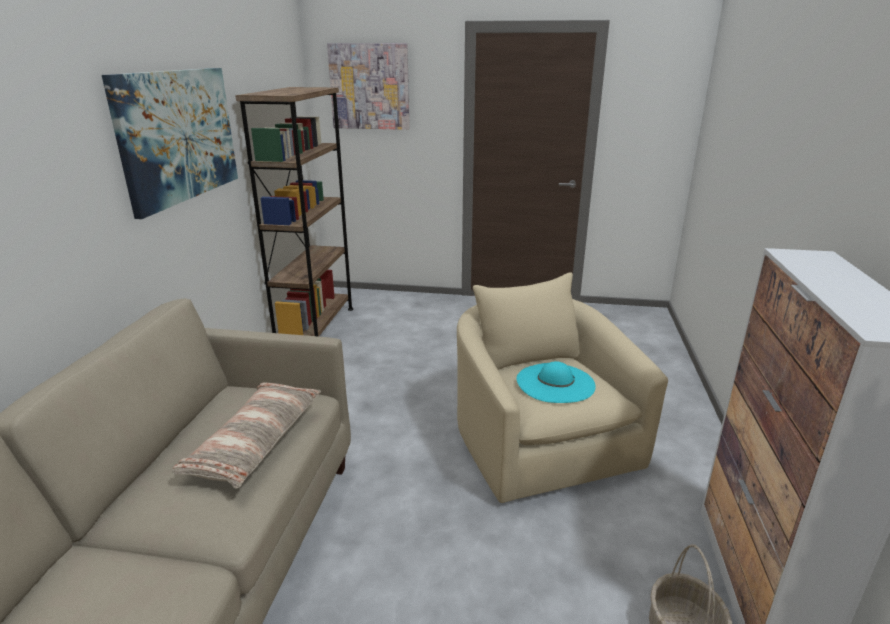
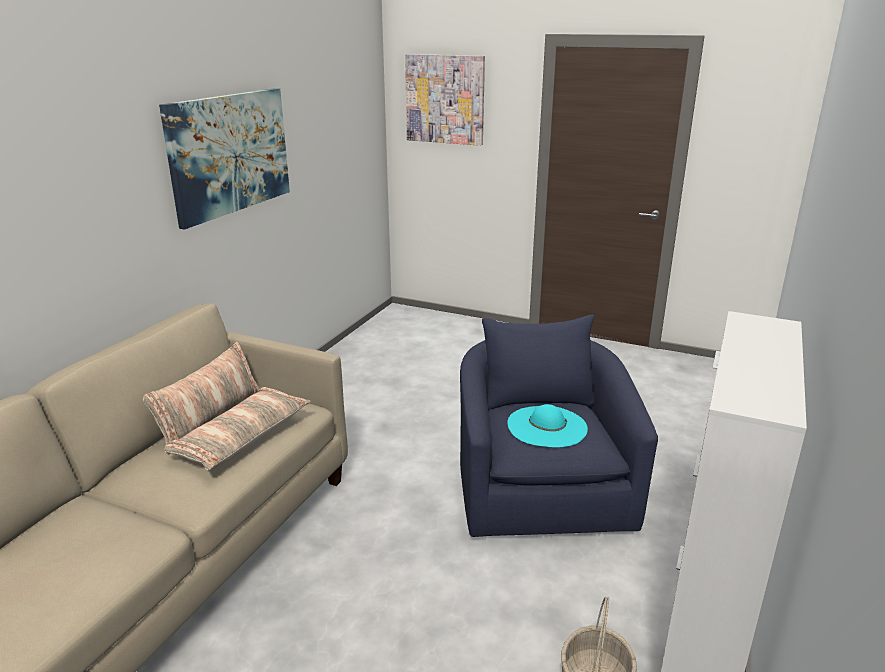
camera: 15 degrees right, 0 degrees up
brown bookcase [235,87,353,337] -> none
beige armchair [457,272,668,503] -> blue armchair [460,315,658,537]
none -> pillow [143,342,261,454]

